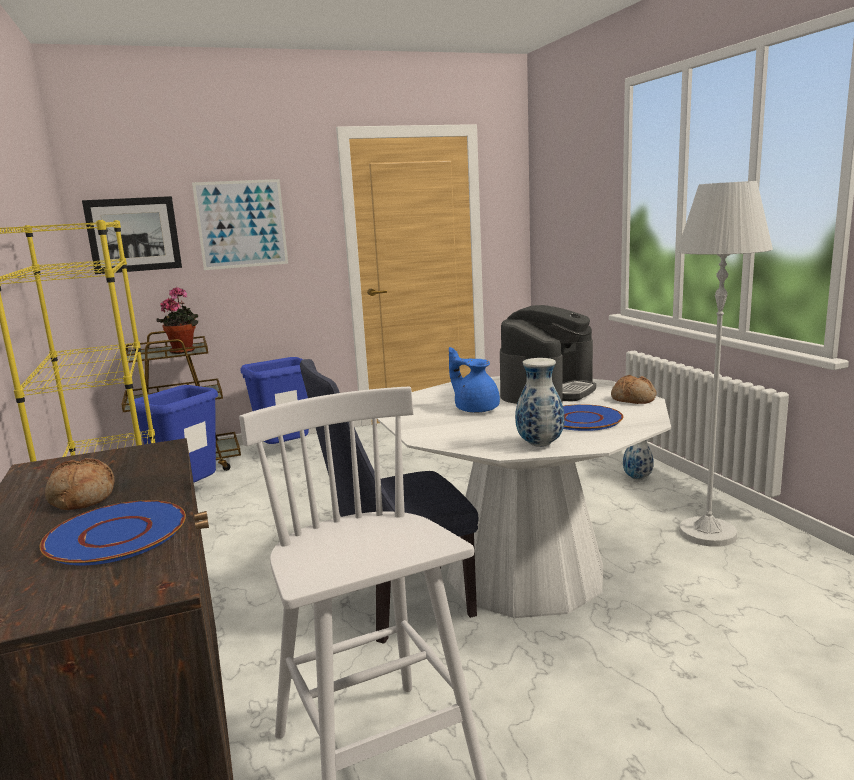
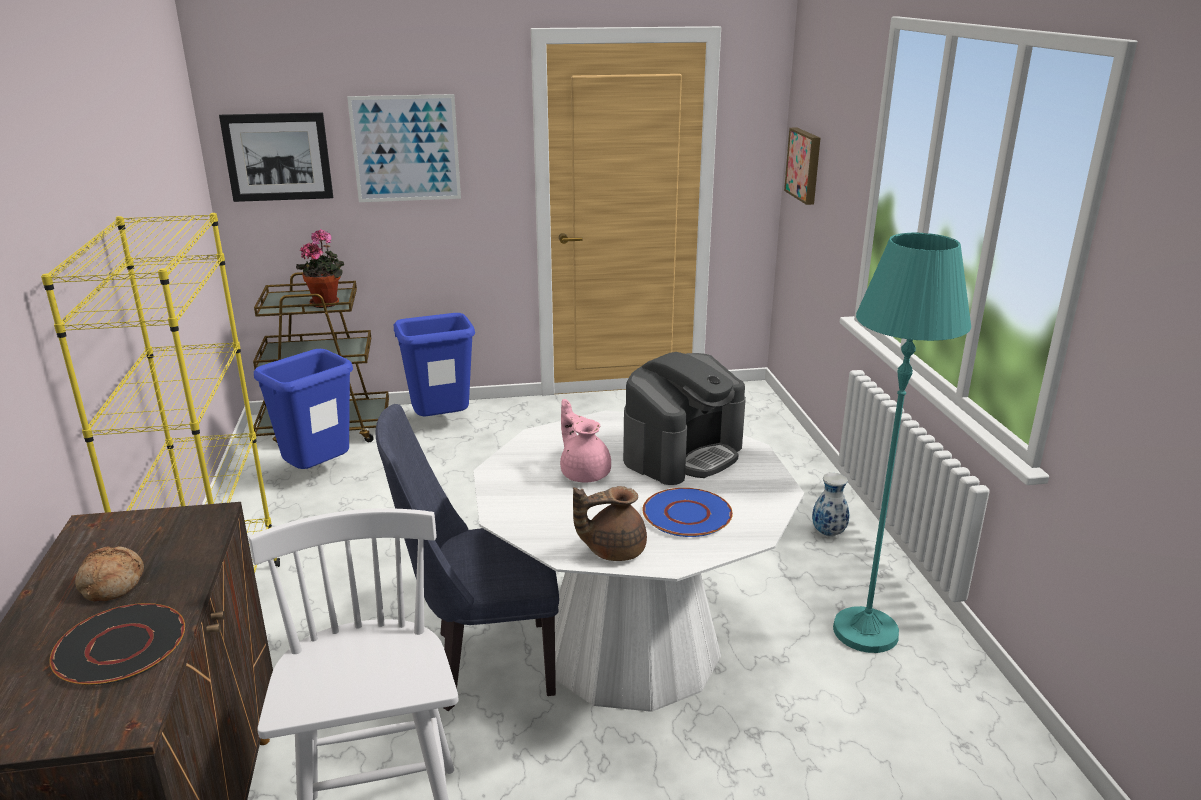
camera: 10 degrees right, 10 degrees up
blue plate [40,500,186,566] -> black plate [49,603,185,685]
blue teapot [449,347,500,413] -> pink teapot [560,399,611,482]
vase [515,358,565,447] -> brown teapot [573,486,647,561]
bread [611,375,657,404] -> none
white floor lamp [677,181,773,547] -> turquoise floor lamp [833,233,971,653]
none -> picture [784,128,820,205]

